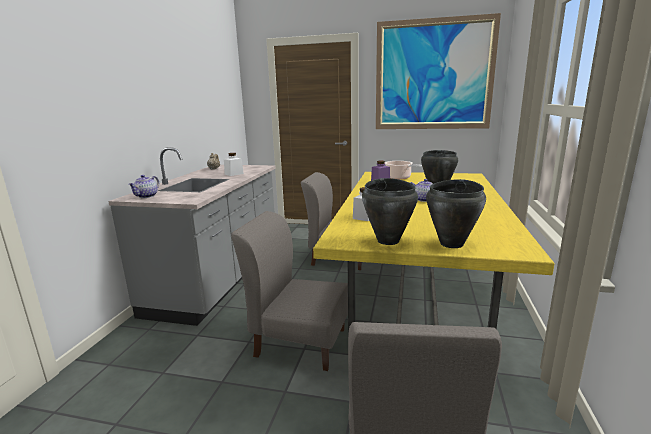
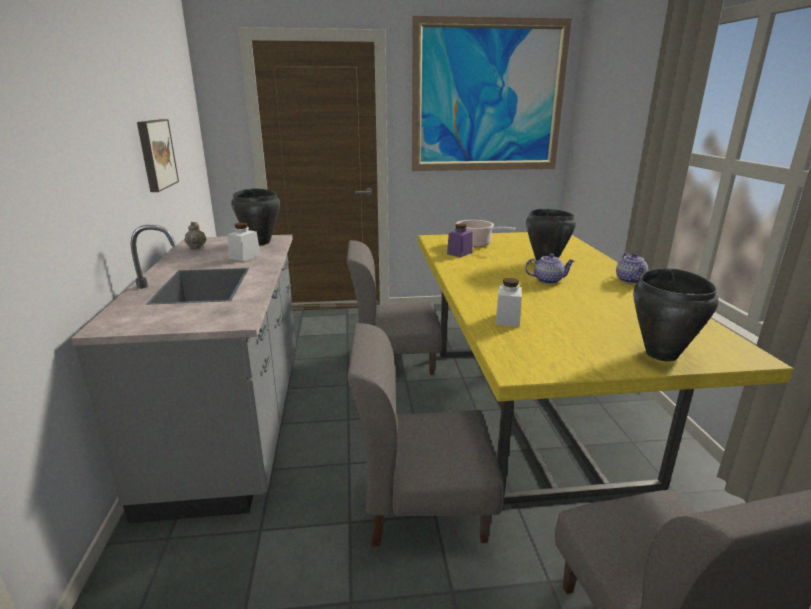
camera: 20 degrees left, 5 degrees up
teapot [128,175,159,198] -> teapot moved to [616,253,648,284]
black cooking pot [362,178,418,245] -> black cooking pot moved to [231,189,280,245]
none -> picture [137,119,179,192]

